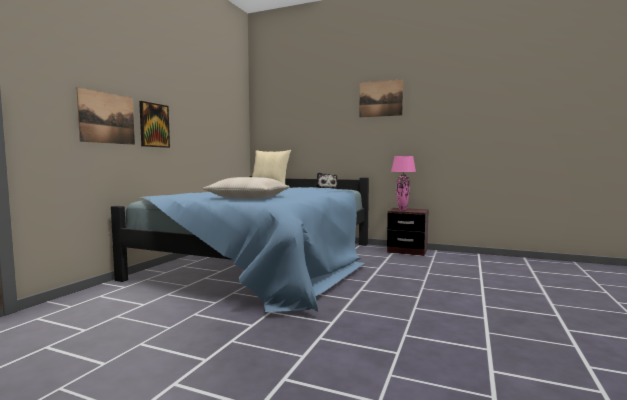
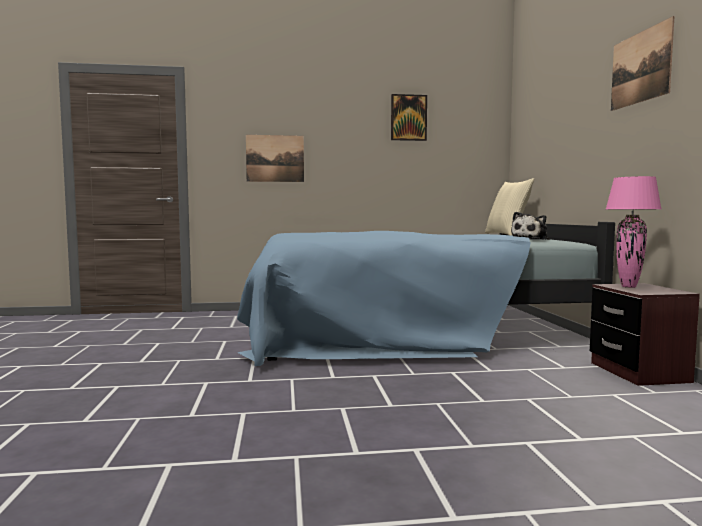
camera: 60 degrees right, 0 degrees up
picture [139,101,170,148] -> picture moved to [391,94,427,141]
beige pillow [203,177,290,199] -> none

